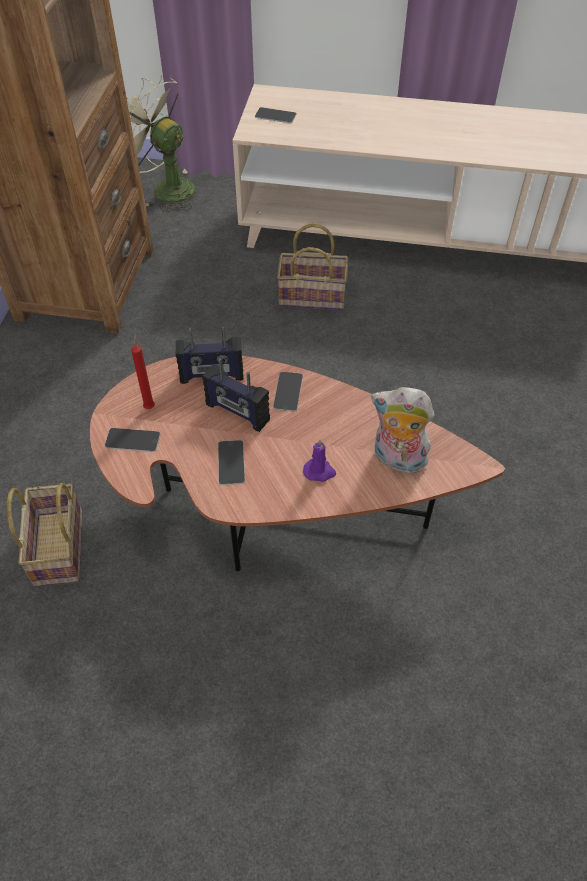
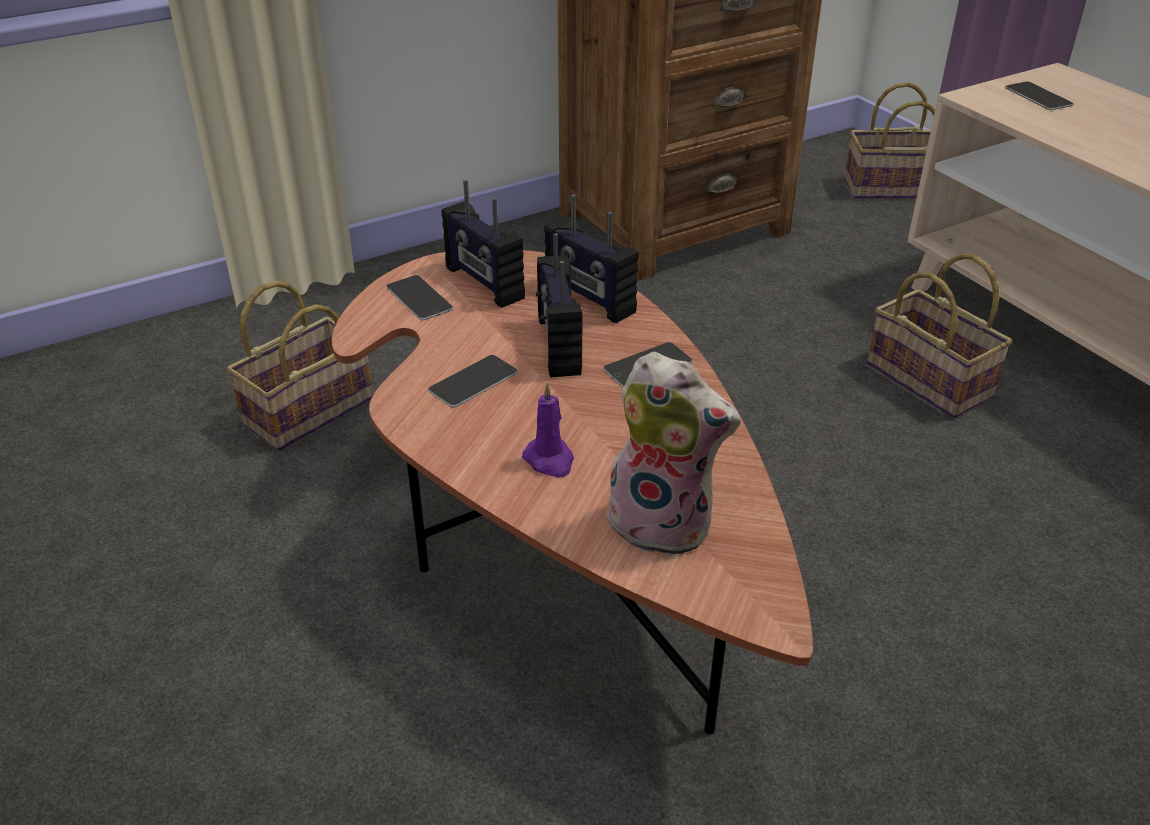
camera: 50 degrees right, 15 degrees down
beige fan [126,74,195,212] -> basket [844,82,935,199]
red candle [131,334,155,409] -> radio [442,180,525,308]
plush toy [371,387,434,477] -> plush toy turned 135 degrees clockwise [599,352,740,558]

